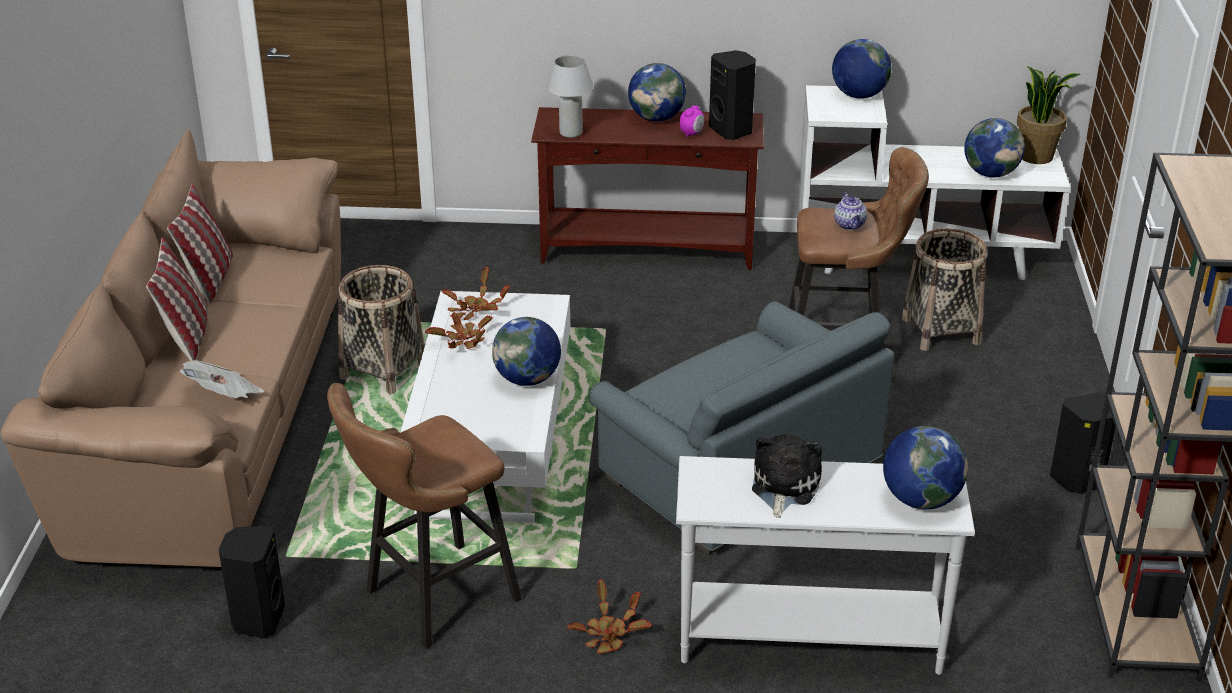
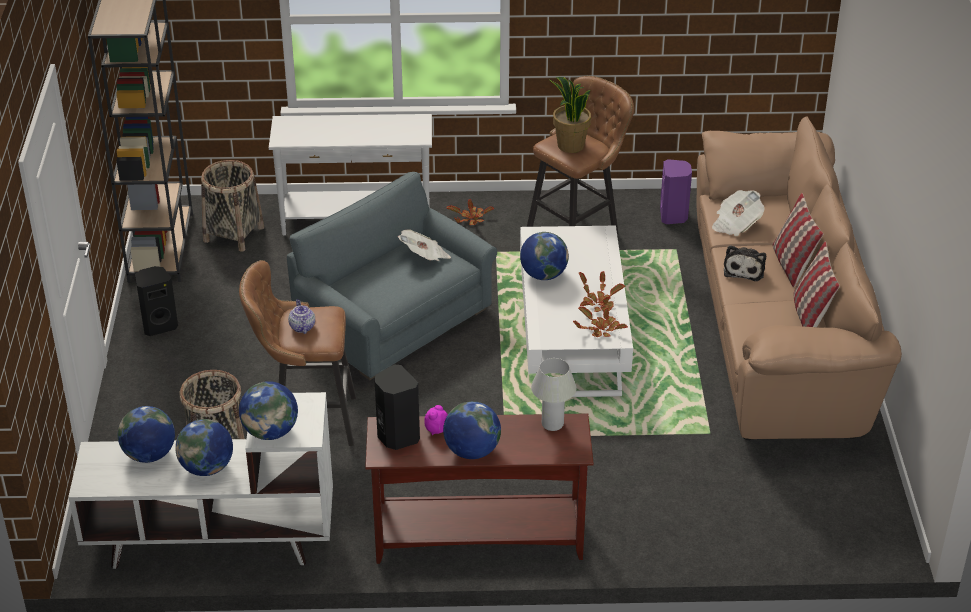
camera: 175 degrees right, 5 degrees up
black speaker [218,526,285,638] -> purple speaker [660,159,692,224]
basket [338,265,425,394] -> basket moved to [201,160,264,252]
plush toy [752,434,822,518] -> plush toy moved to [724,245,766,281]
globe [883,426,968,509] -> globe moved to [175,419,233,476]
potted plant [1017,66,1081,164] -> potted plant moved to [550,77,591,153]
none -> newspaper [398,229,451,261]

